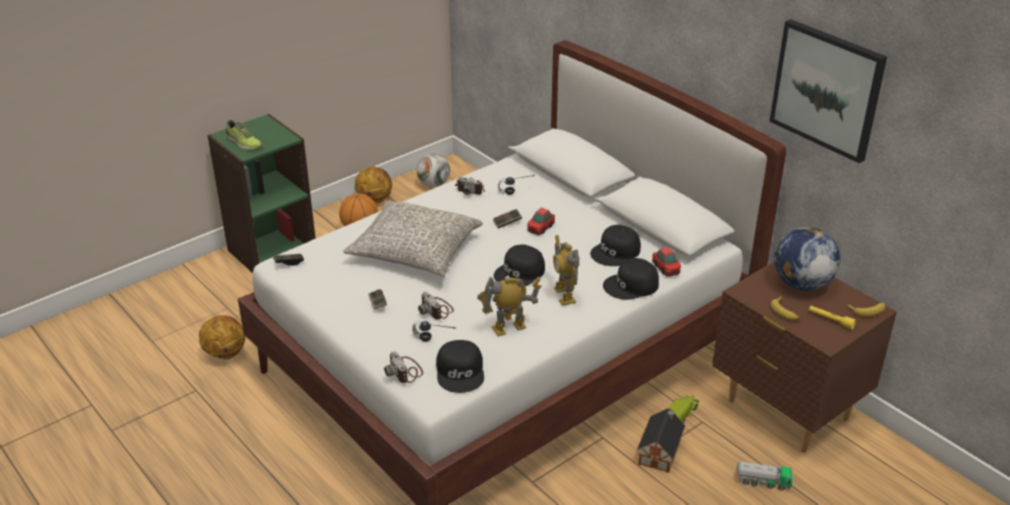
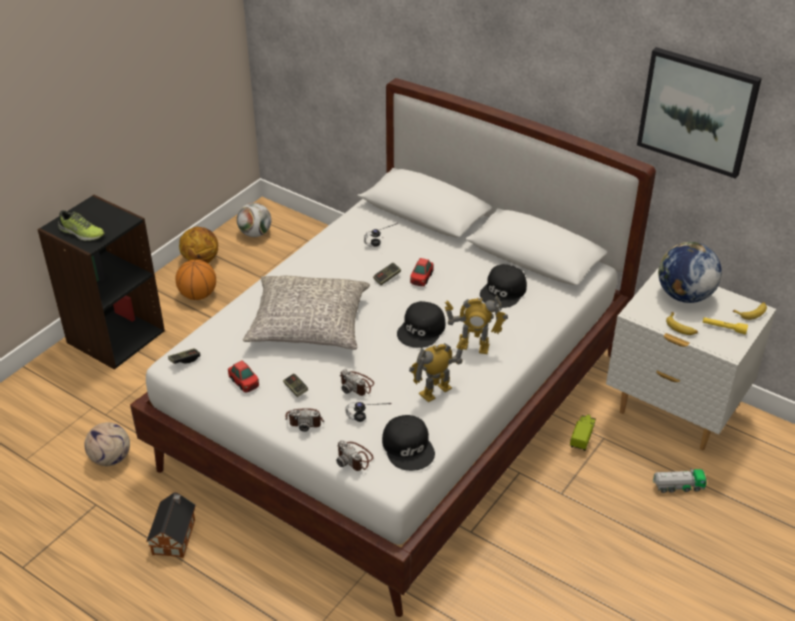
camera: 15 degrees left, 5 degrees up
basketball [199,315,245,360] -> football [84,422,130,466]
green bookcase [207,114,316,273] -> black bookcase [37,195,165,370]
camera [455,177,485,195] -> camera moved to [285,408,324,432]
toy robot [553,235,579,306] -> toy robot turned 45 degrees counterclockwise [445,296,508,354]
black cap [603,258,659,300] -> none
toy house [637,408,685,473] -> toy house moved to [146,492,196,558]
toy car [652,247,681,277] -> toy car moved to [228,360,259,393]
brown nightstand [712,262,897,452] -> white nightstand [606,267,776,450]

